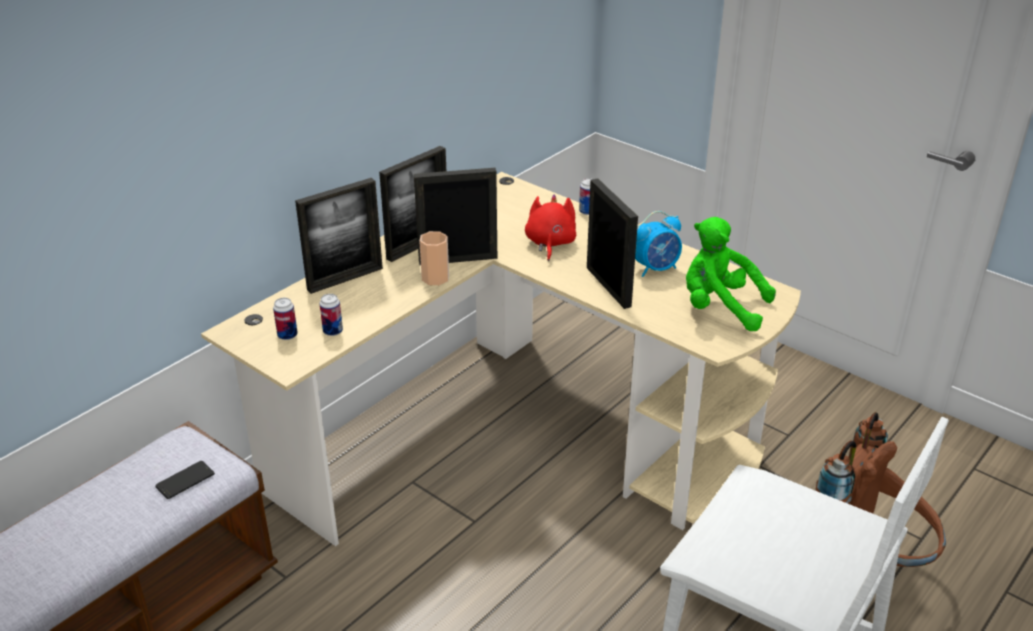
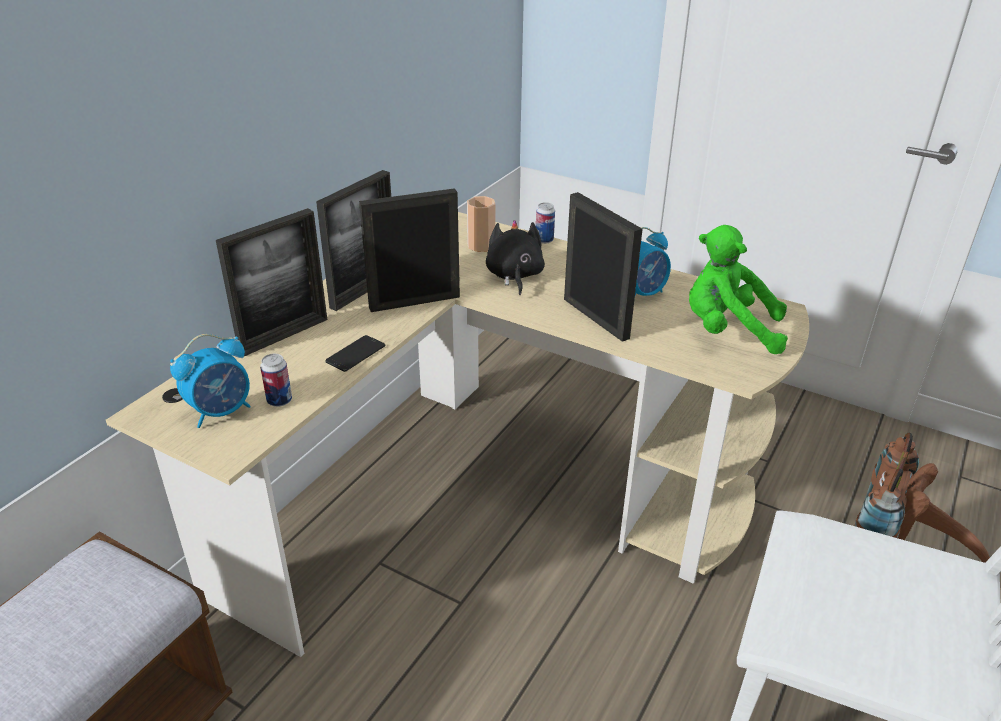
camera: 10 degrees left, 0 degrees up
phone [155,461,215,499] -> phone moved to [325,335,385,372]
can [273,298,298,340] -> alarm clock [170,334,251,428]
cup [419,231,449,285] -> cup moved to [467,196,496,252]
red plush toy [525,194,576,261] -> black plush toy [486,220,545,295]

